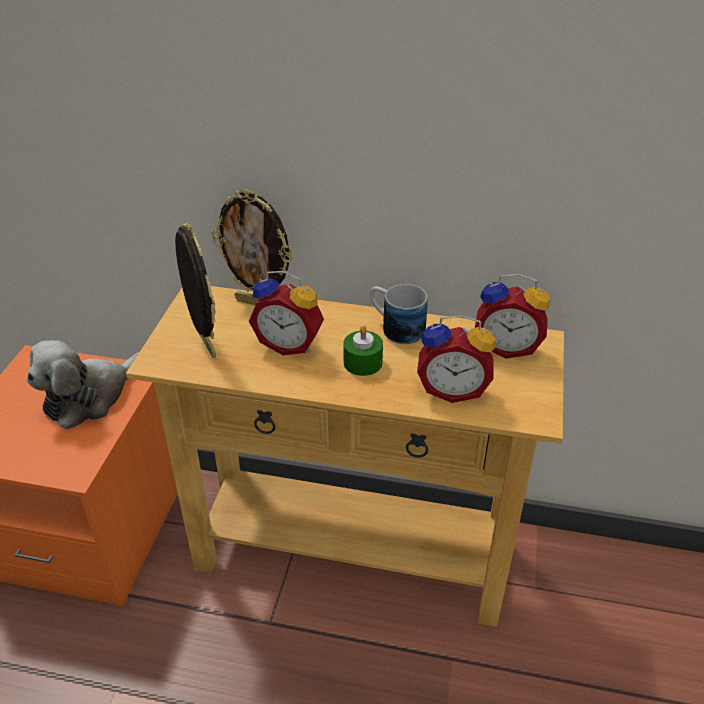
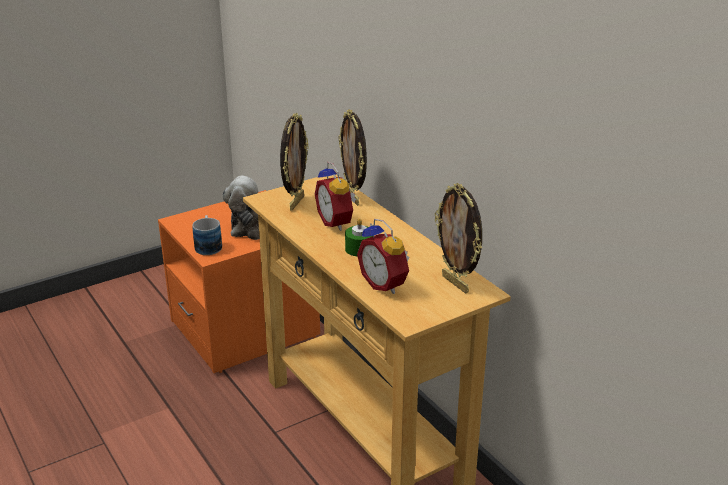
camera: 45 degrees right, 10 degrees down
mug [370,284,428,344] -> mug moved to [192,215,222,255]
alarm clock [475,274,550,359] -> picture frame [435,183,482,294]

